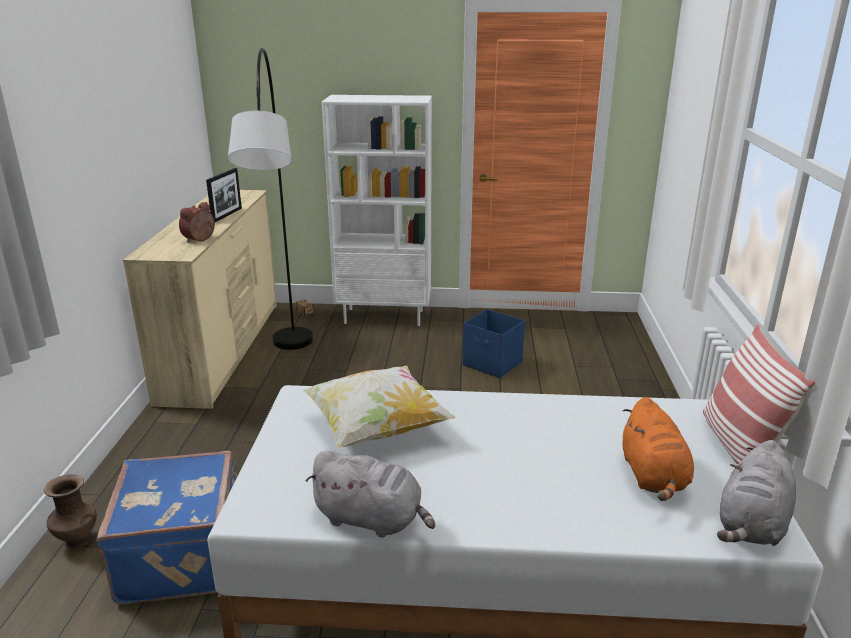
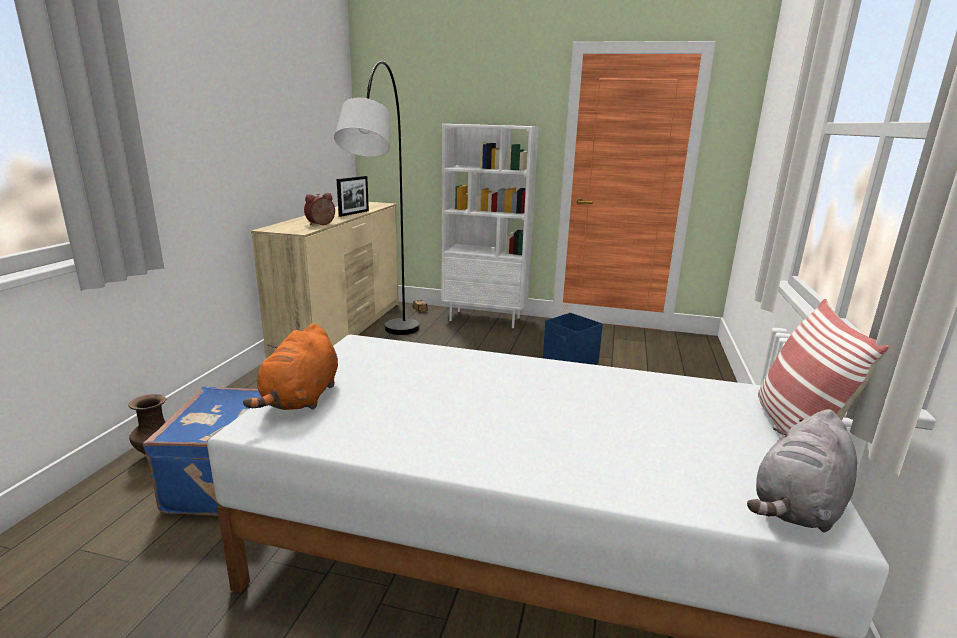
camera: 10 degrees right, 5 degrees down
pillow [302,366,456,448] -> none
grey plush toy [306,451,435,538] -> none
orange plush toy [623,397,694,501] -> orange plush toy moved to [243,323,338,410]

